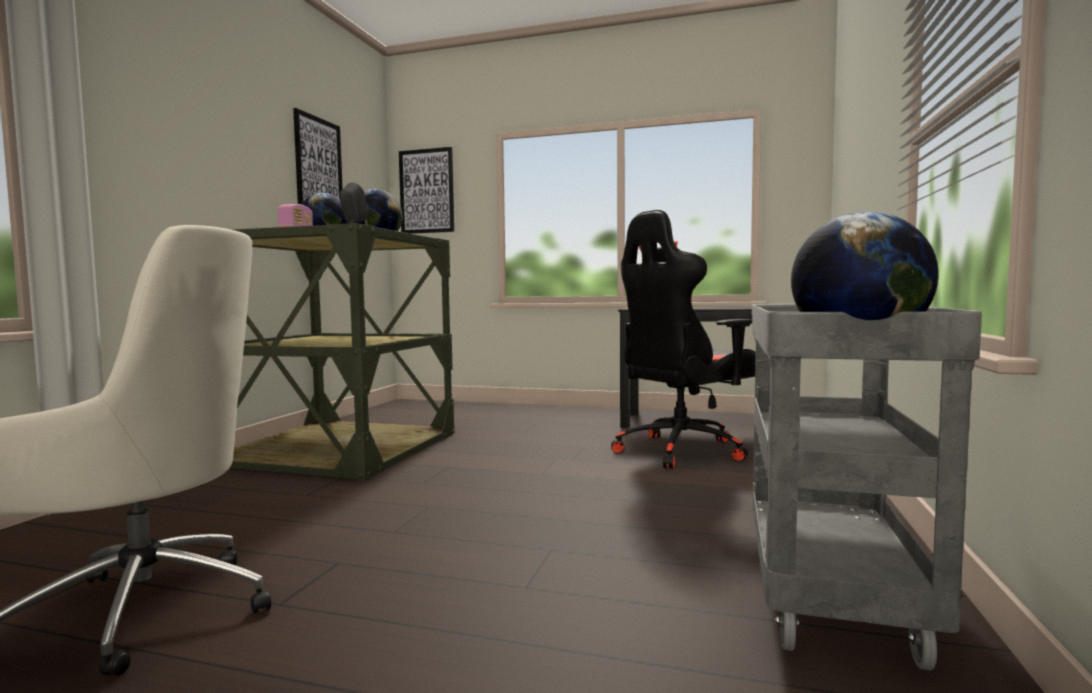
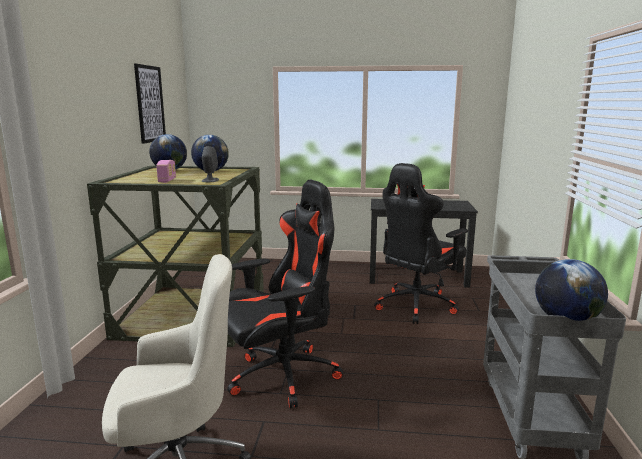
camera: 10 degrees left, 10 degrees up
picture [399,147,454,234] -> none
none -> black office chair [227,180,343,408]

